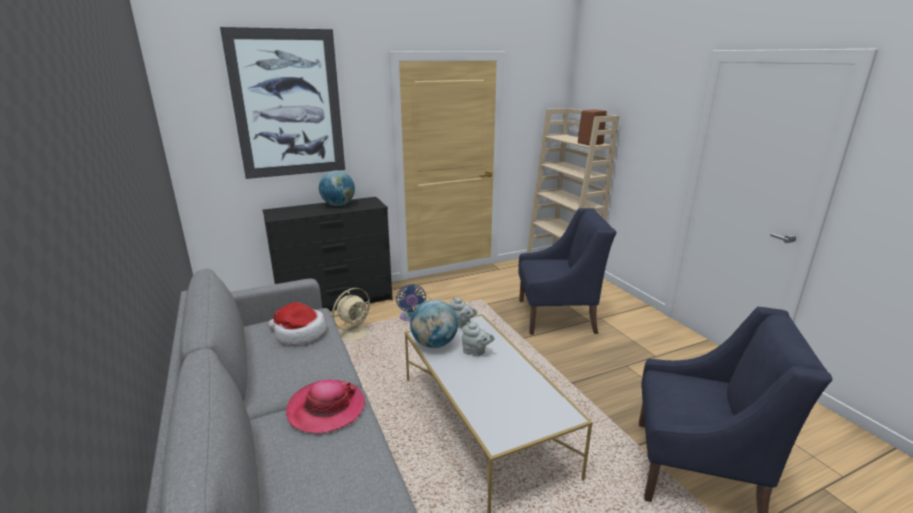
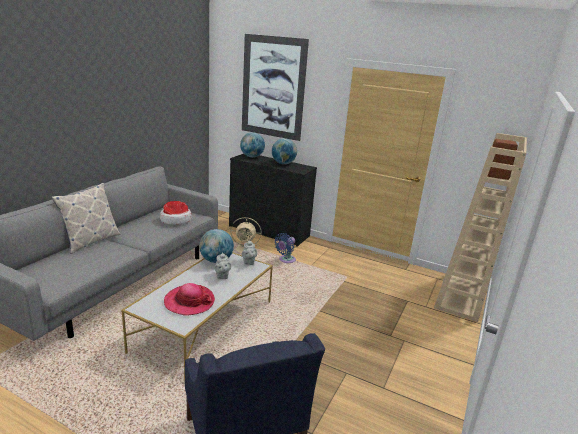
camera: 50 degrees right, 0 degrees up
hat [286,380,365,434] -> hat moved to [164,283,215,316]
blue armchair [518,208,616,335] -> none
none -> pillow [51,183,120,254]
none -> globe [240,132,265,157]

